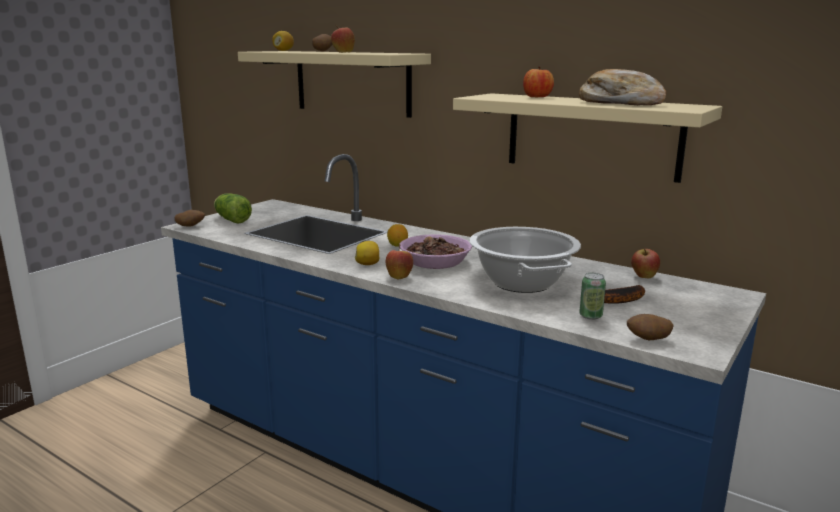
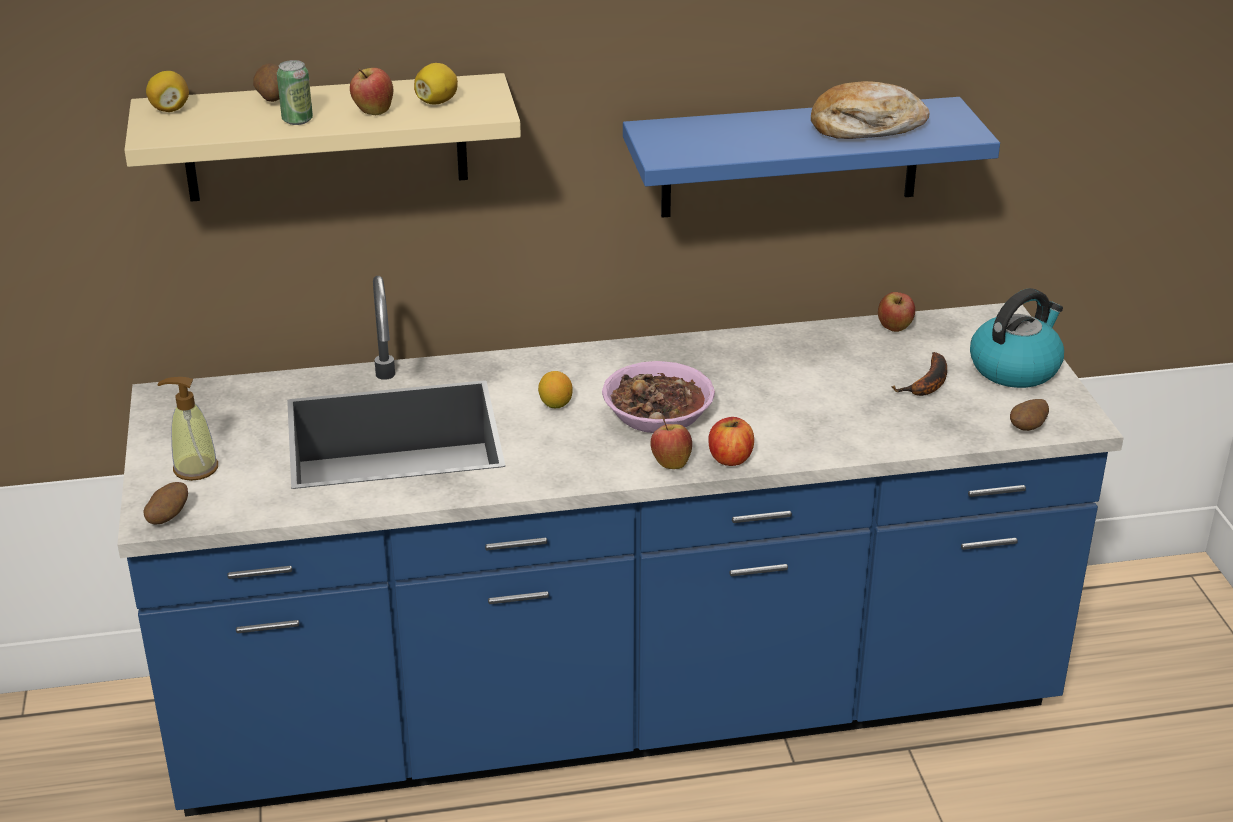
camera: 45 degrees left, 15 degrees up
lettuce [214,193,252,224] -> soap dispenser [157,377,218,481]
lemon [355,241,379,265] -> lemon moved to [414,63,458,105]
beige shelf [453,93,722,183] -> blue shelf [623,97,1000,218]
cooking pot [469,227,581,293] -> none
apple [523,66,554,97] -> apple moved to [709,417,754,466]
can [579,273,606,320] -> can moved to [277,60,313,125]
none -> kettle [970,288,1064,388]

